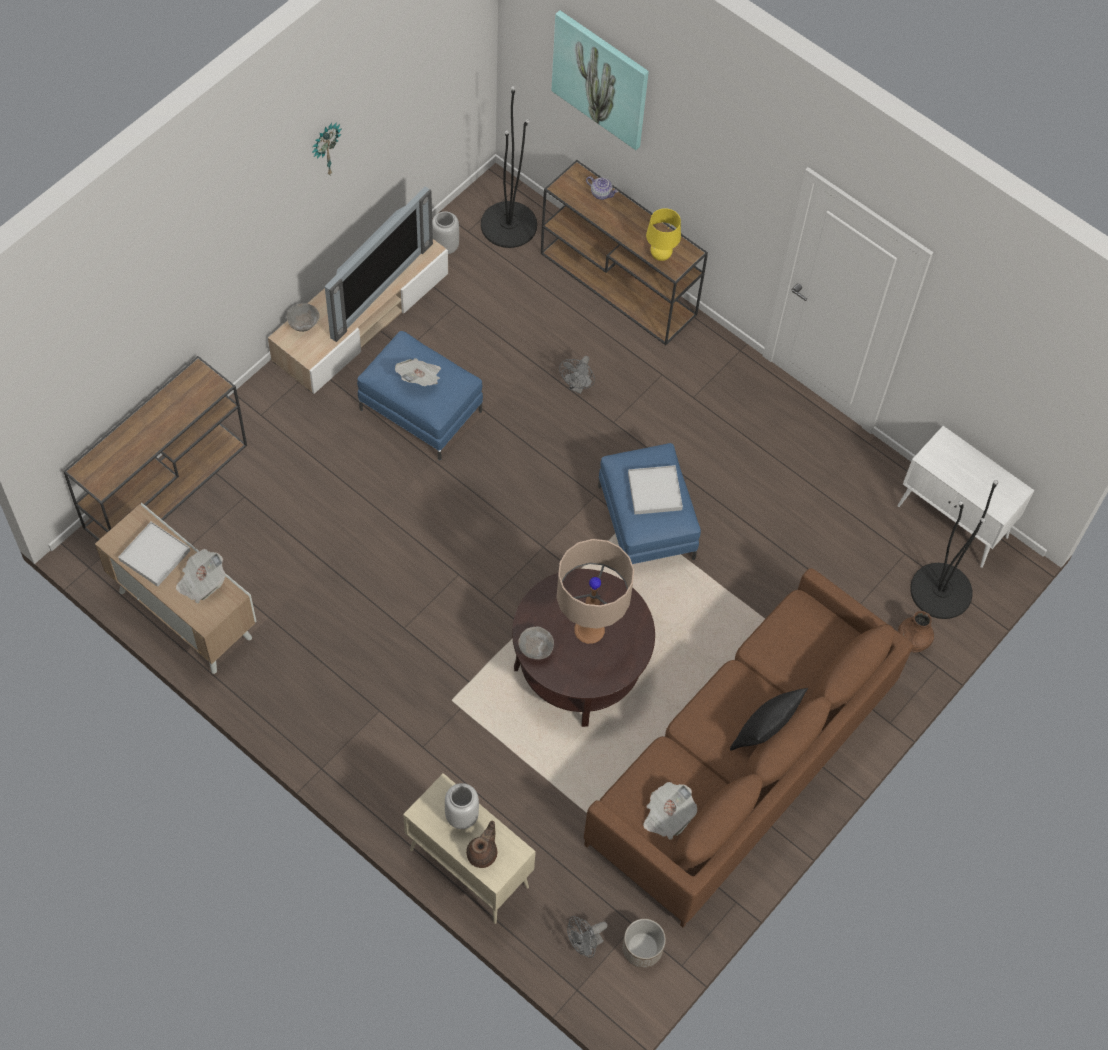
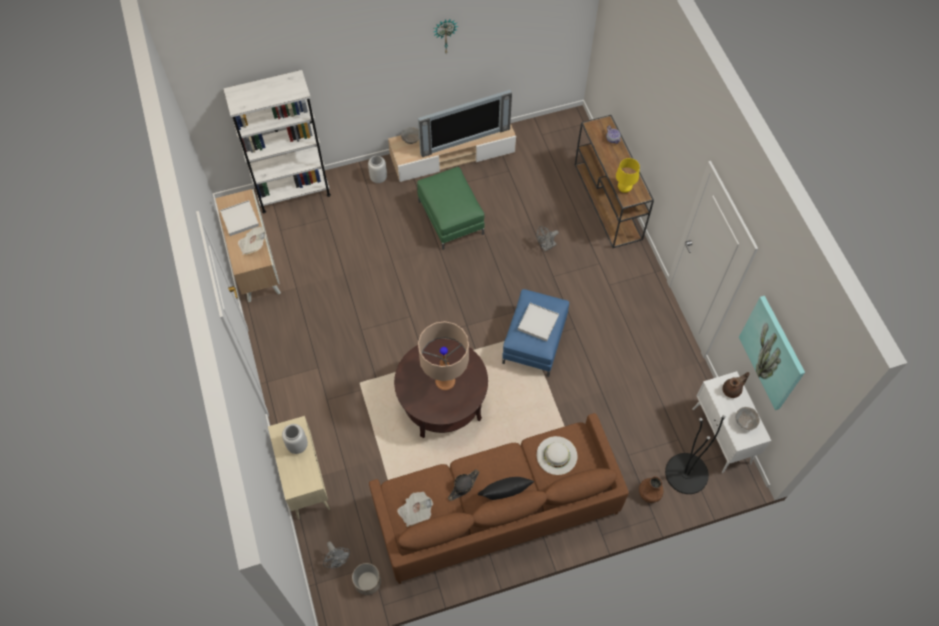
camera: 35 degrees right, 0 degrees up
brown console table [63,356,247,540] -> white bookcase [223,70,331,213]
blue ottoman [357,331,483,460] -> green ottoman [417,167,485,250]
newspaper [395,358,441,386] -> none
grey vase [432,211,459,254] -> grey vase moved to [368,156,387,183]
brown teapot [466,820,497,868] -> brown teapot moved to [723,372,750,398]
black floor lamp [481,86,537,248] -> none
grey bowl [518,626,554,659] -> grey bowl moved to [735,407,760,430]
picture [551,10,649,150] -> picture moved to [739,296,805,410]
grey fan [567,916,608,958] -> grey fan turned 120 degrees counterclockwise [323,541,350,568]
none -> black hat [448,469,479,501]
none -> white hat [537,436,577,475]

